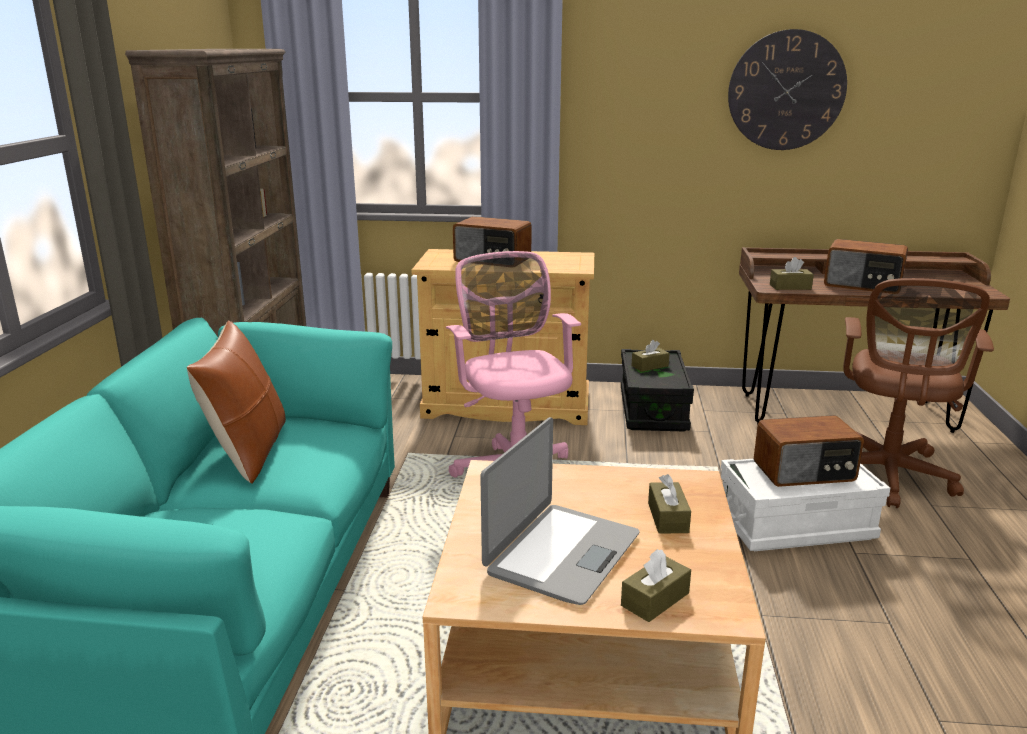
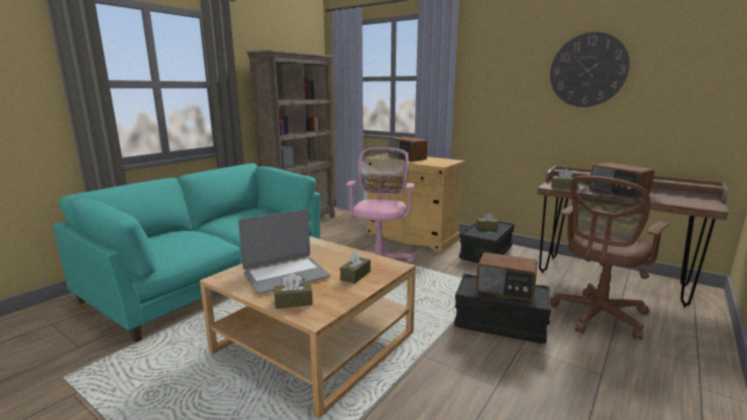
camera: 30 degrees right, 5 degrees down
brown pillow [187,320,286,484] -> none
white storage box [721,459,890,551] -> black storage box [454,273,551,344]

